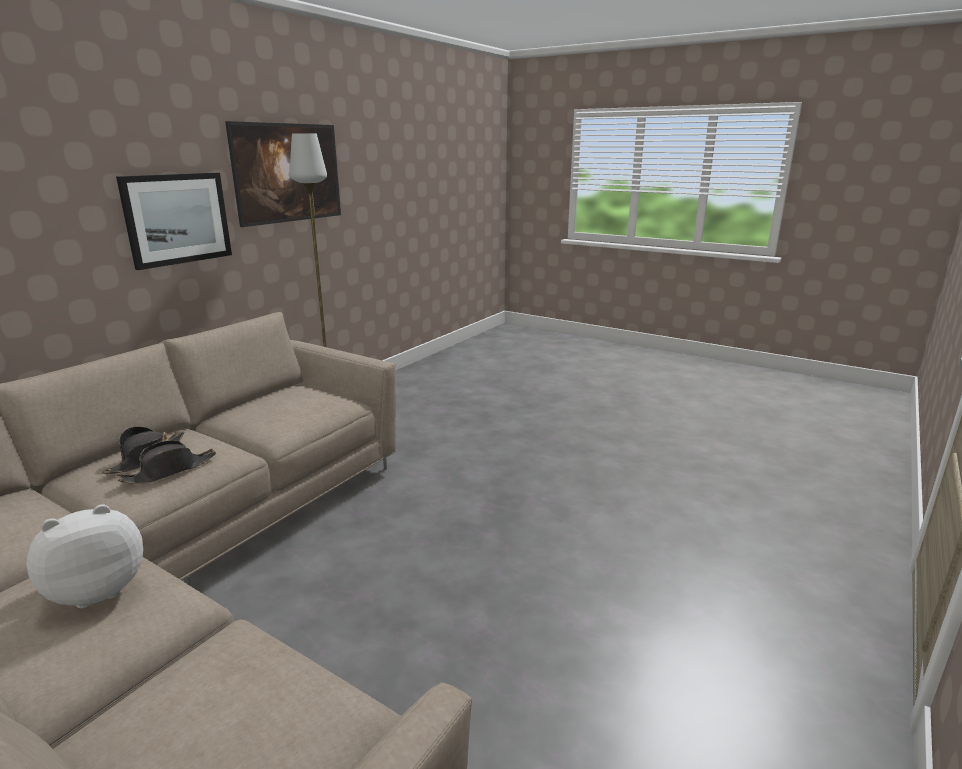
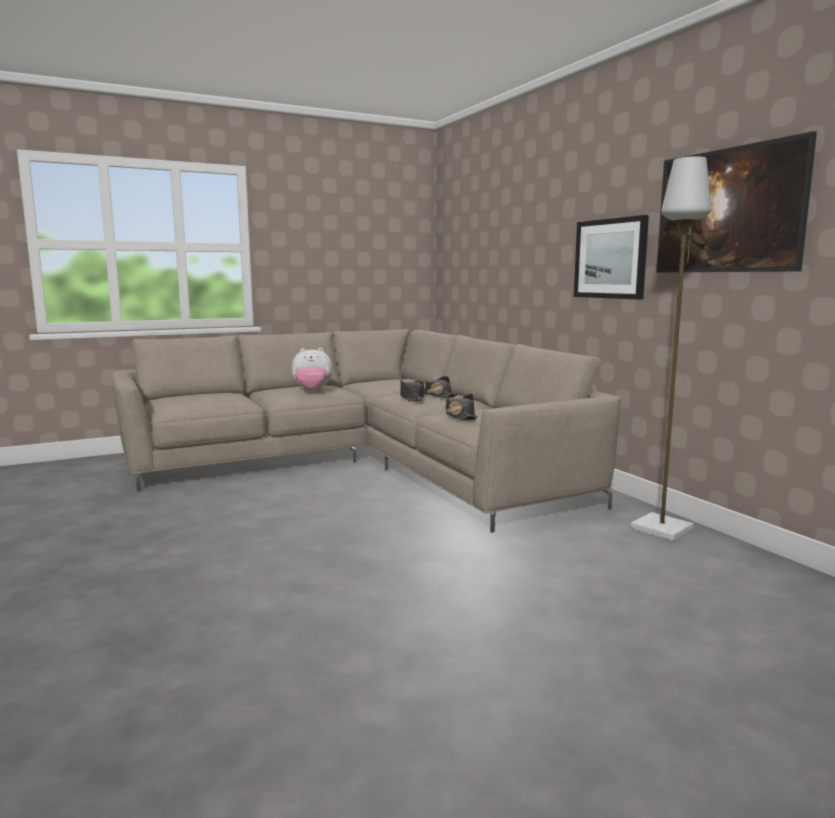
camera: 120 degrees right, 10 degrees down
plush toy [26,504,143,608] -> plush toy turned 90 degrees clockwise [292,348,333,391]
none -> black hat [445,394,477,420]

